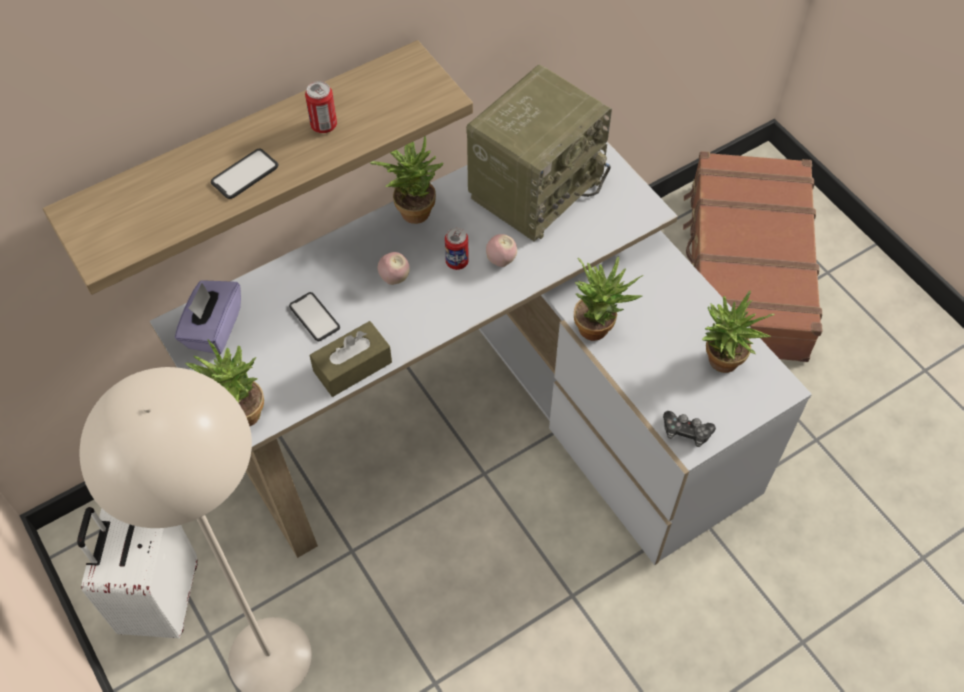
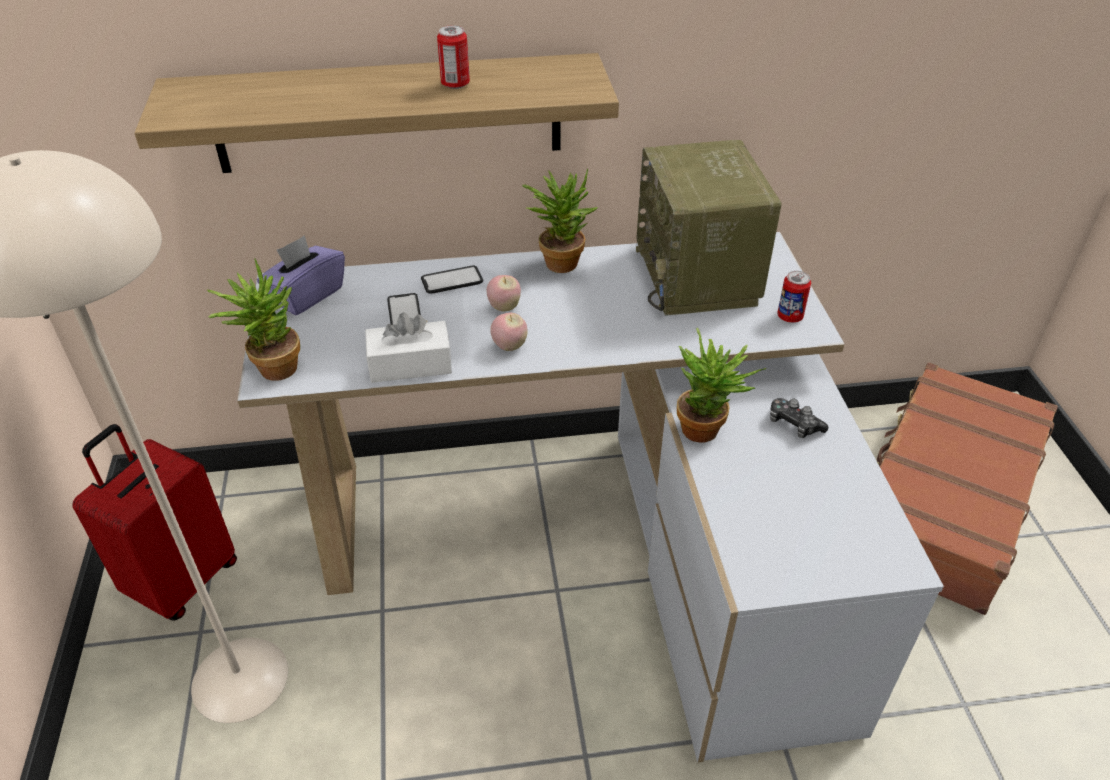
camera: 25 degrees right, 15 degrees down
white suitcase [77,507,197,638] -> red suitcase [72,424,237,621]
phone [211,149,278,199] -> phone moved to [421,265,483,294]
brown tissue box [310,321,392,397] -> white tissue box [365,312,452,383]
can [445,228,469,270] -> can moved to [777,271,811,323]
radio [466,65,612,242] -> radio turned 105 degrees clockwise [636,140,782,316]
apple [486,234,517,267] -> apple moved to [490,313,528,351]
game controller [663,411,716,447] -> game controller moved to [770,398,829,438]
potted plant [702,290,775,373] -> none

